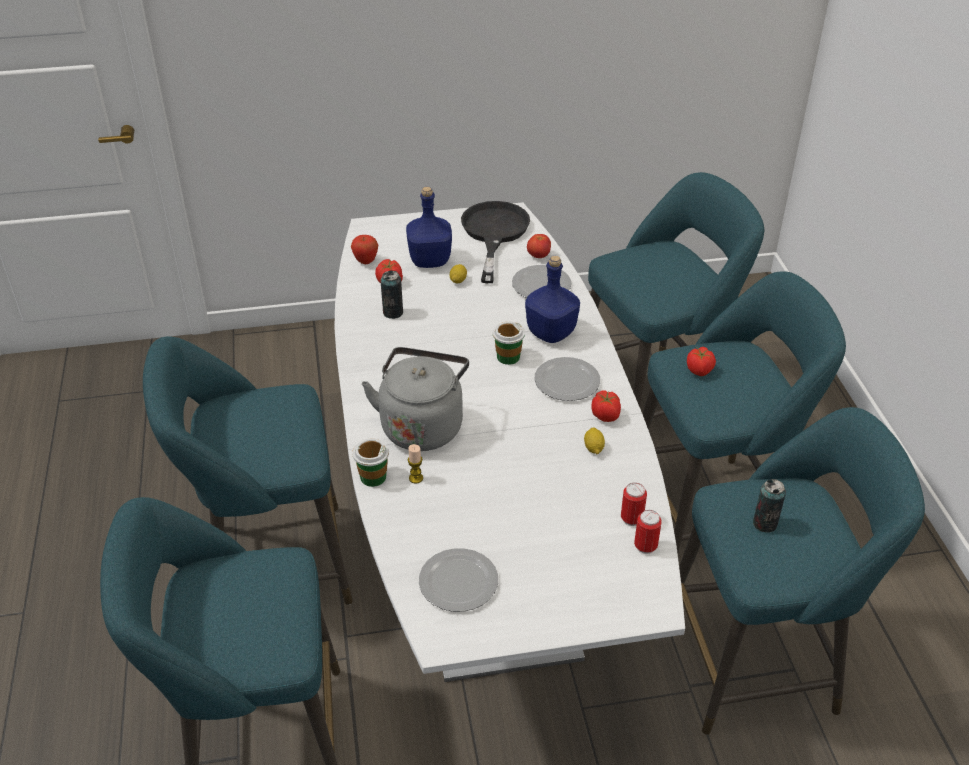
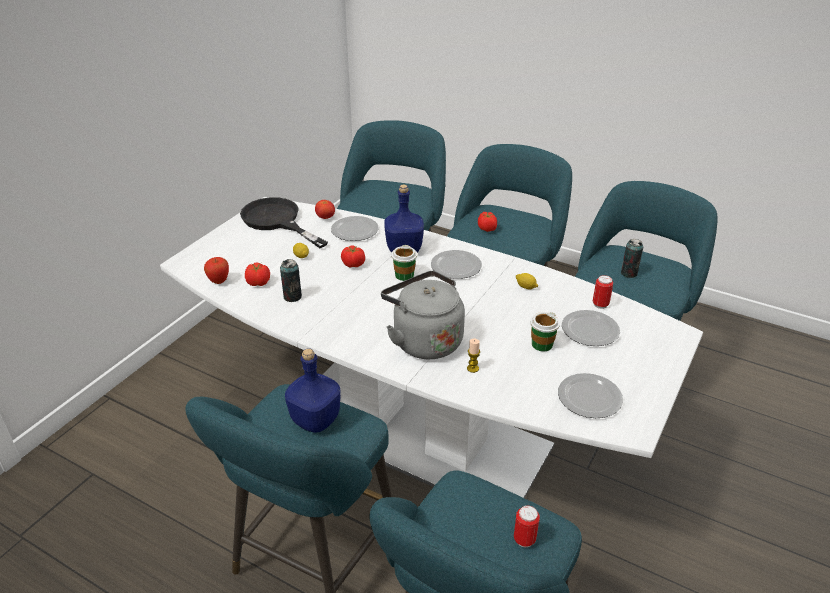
camera: 50 degrees left, 5 degrees down
cup [352,439,389,487] -> cup moved to [530,312,560,352]
blue bottle [406,187,452,268] -> blue bottle moved to [285,348,341,433]
tomato [591,390,621,422] -> tomato moved to [341,245,365,268]
can [634,510,662,554] -> can moved to [514,505,540,547]
none -> plate [562,310,620,346]

